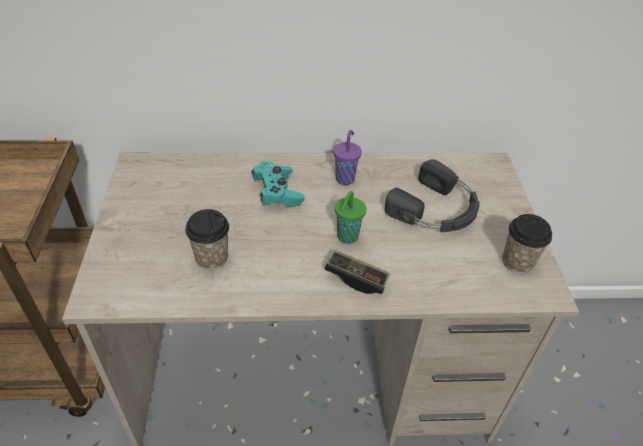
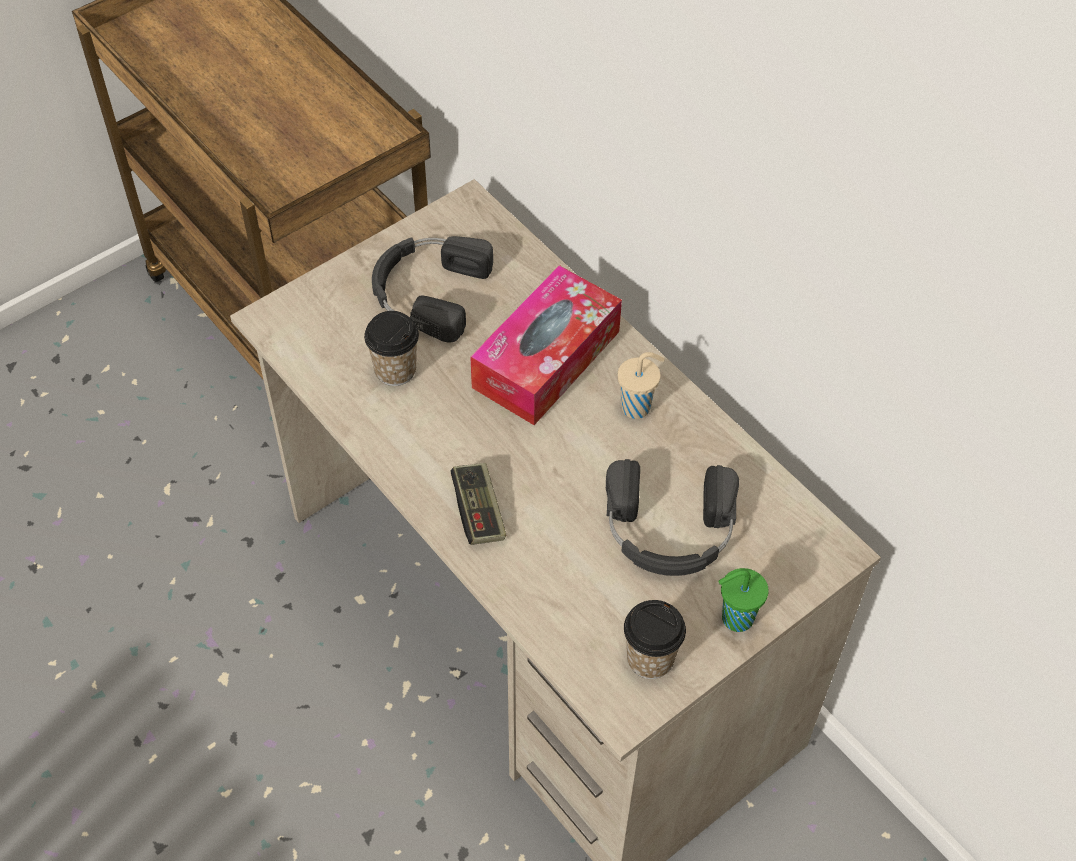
camera: 55 degrees right, 10 degrees up
turquoise game controller [251,161,304,207] -> tissue box [470,265,622,425]
purple cup [333,130,362,185] -> beige cup [618,352,665,419]
green cup [335,191,366,244] -> green cup moved to [718,568,769,632]
none -> black headphones [372,236,493,342]

